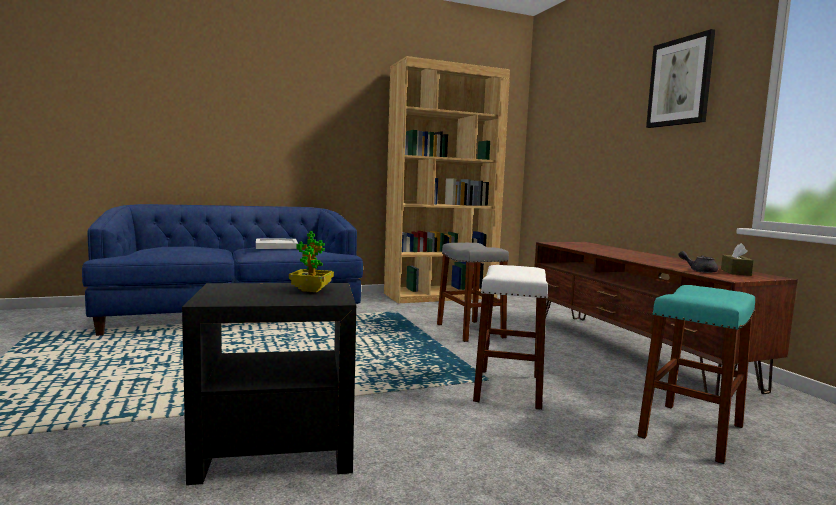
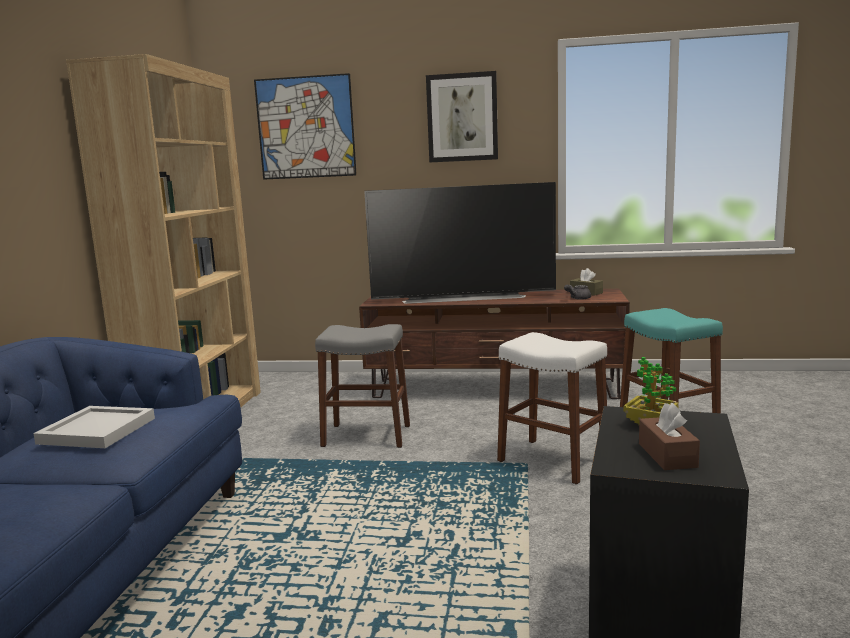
camera: 60 degrees left, 5 degrees up
none -> picture [254,73,357,180]
none -> television [364,182,556,304]
none -> brown tissue box [639,403,700,470]

